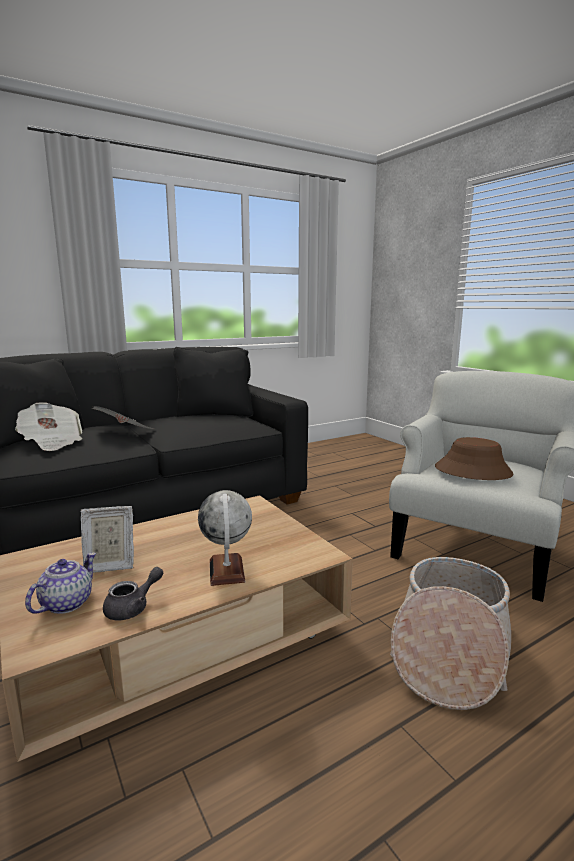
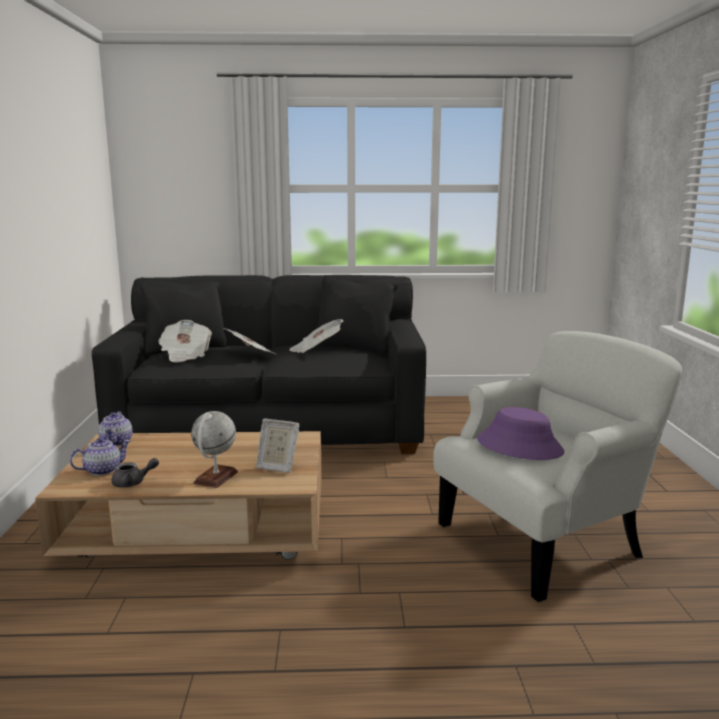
camera: 30 degrees right, 0 degrees up
picture frame [80,506,134,573] -> picture frame moved to [256,418,300,473]
basket [390,557,511,710] -> none
brown hat [435,437,514,480] -> purple hat [477,407,564,460]
none -> teapot [98,411,132,446]
none -> newspaper [289,319,344,353]

